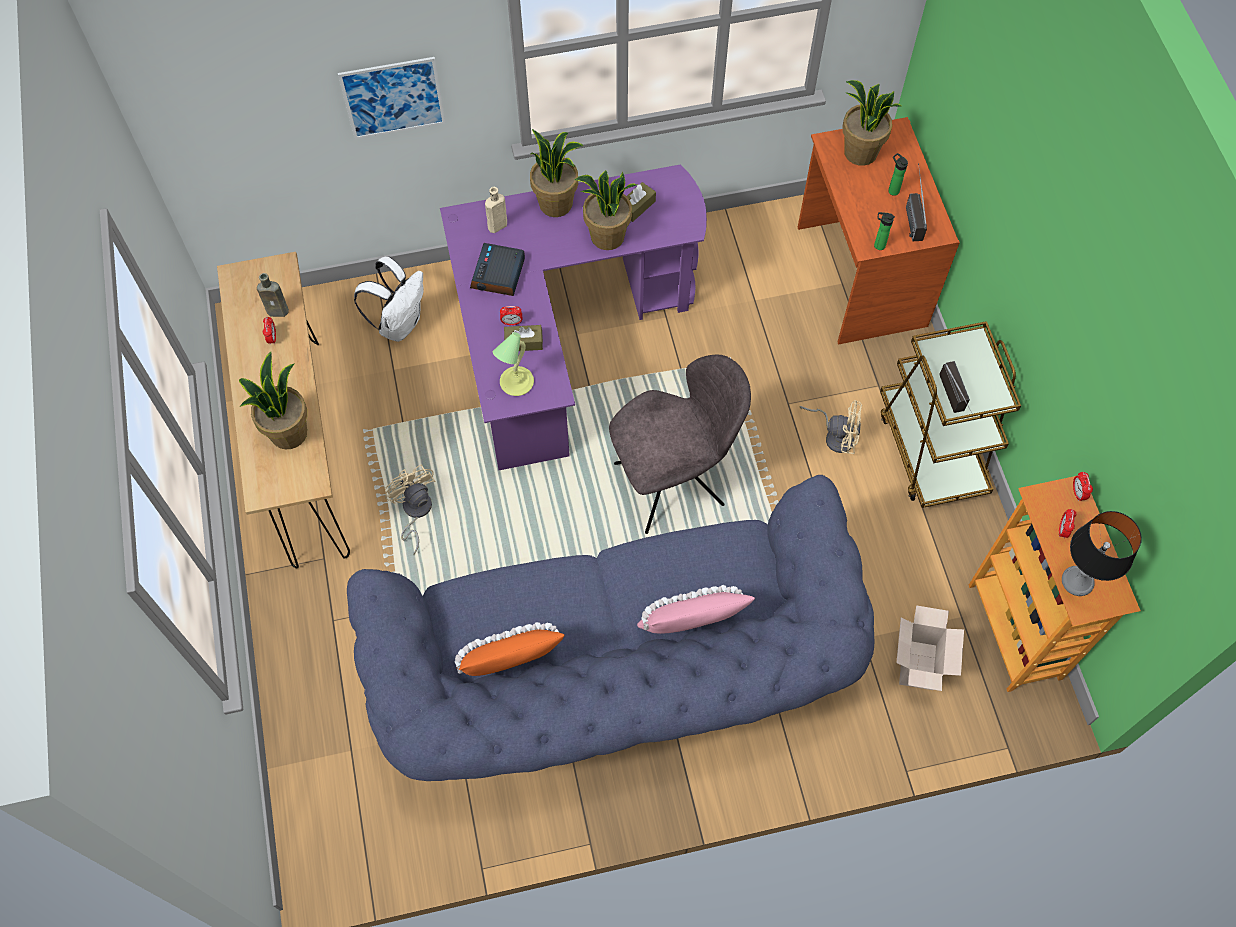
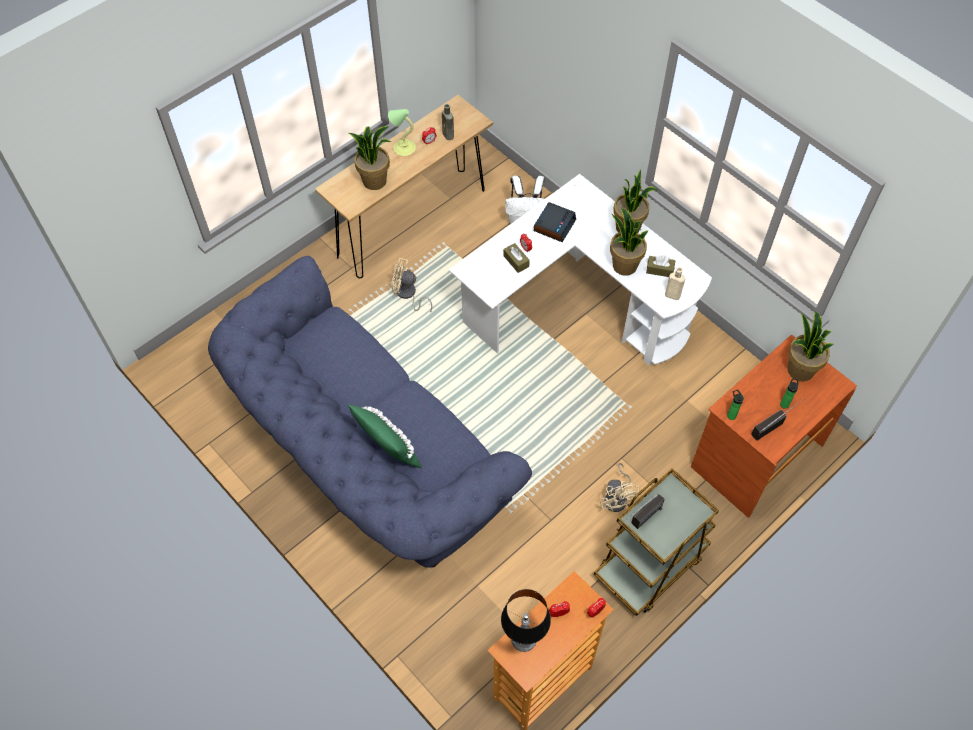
camera: 60 degrees right, 5 degrees down
picture [338,57,446,139] -> none
beige fan [385,464,435,554] -> beige fan turned 105 degrees counterclockwise [391,258,432,312]
purple desk [440,164,707,470] -> white desk [449,174,712,366]
orange pillow [455,622,565,676] -> none
alarm clock [470,243,525,296] -> alarm clock turned 135 degrees clockwise [534,202,576,242]
beige bottle [485,187,507,233] -> beige bottle moved to [665,267,685,300]
table lamp [493,332,534,396] -> table lamp moved to [388,109,416,156]
grey chair [609,354,751,534] -> none
pink pillow [637,585,755,634] -> green pillow [347,404,422,468]
cardboard box [896,605,964,691] -> none

